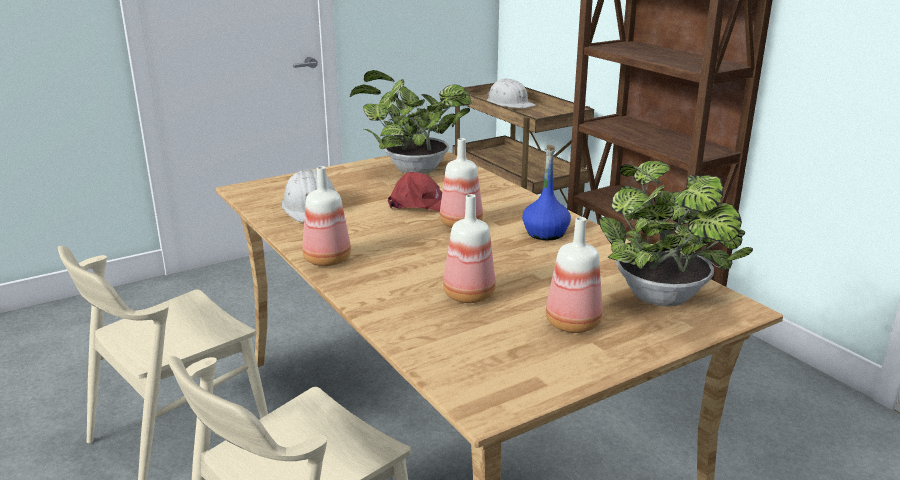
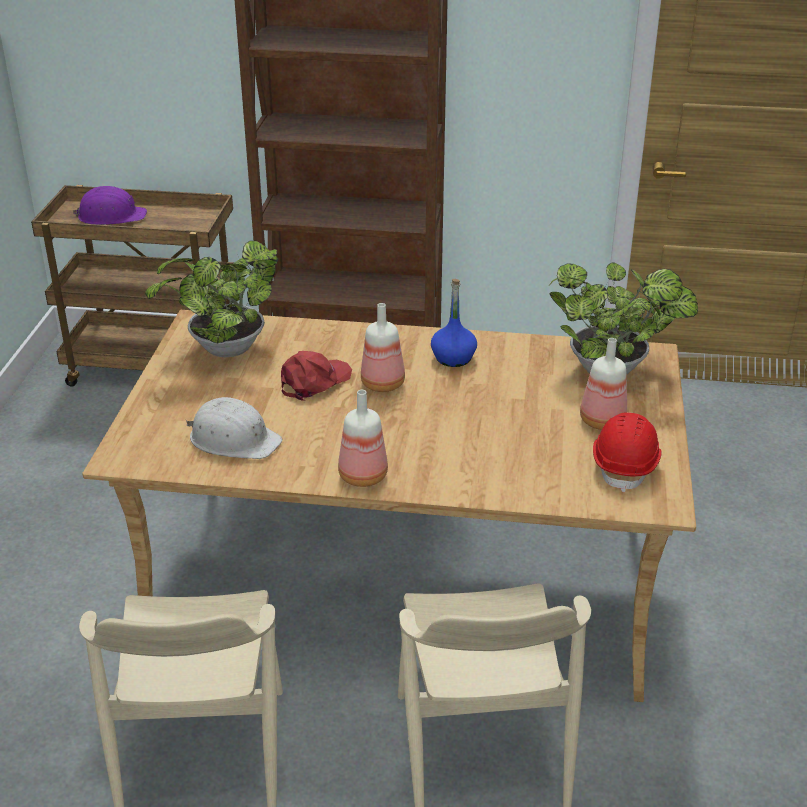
camera: 50 degrees left, 10 degrees up
bottle [443,194,496,303] -> none
white hard hat [487,79,536,109] -> purple hard hat [72,186,147,225]
none -> red hard hat [593,412,662,492]

